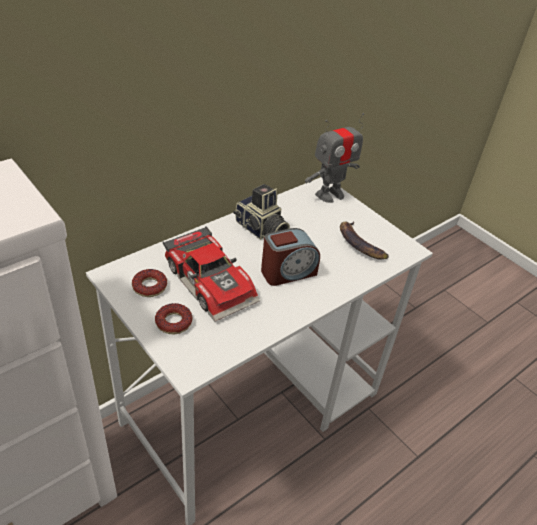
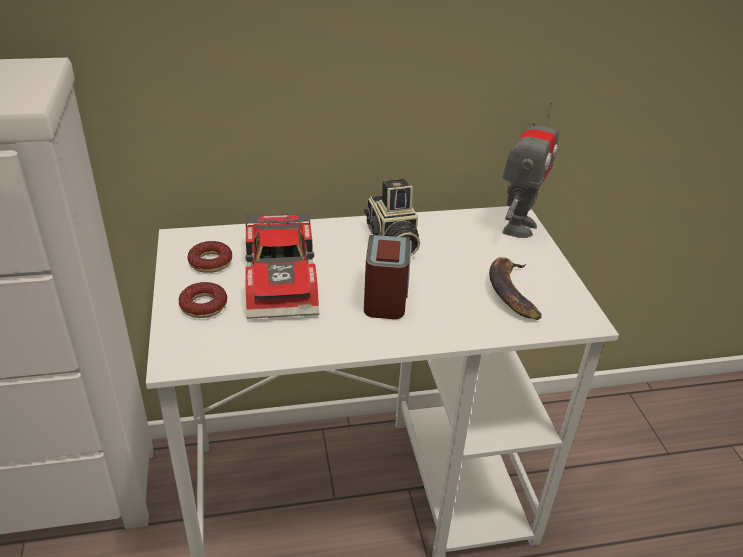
camera: 30 degrees right, 5 degrees down
alarm clock [261,228,320,286] -> alarm clock turned 90 degrees counterclockwise [364,235,412,319]
toy robot [305,113,364,203] -> toy robot turned 60 degrees counterclockwise [502,101,559,238]

